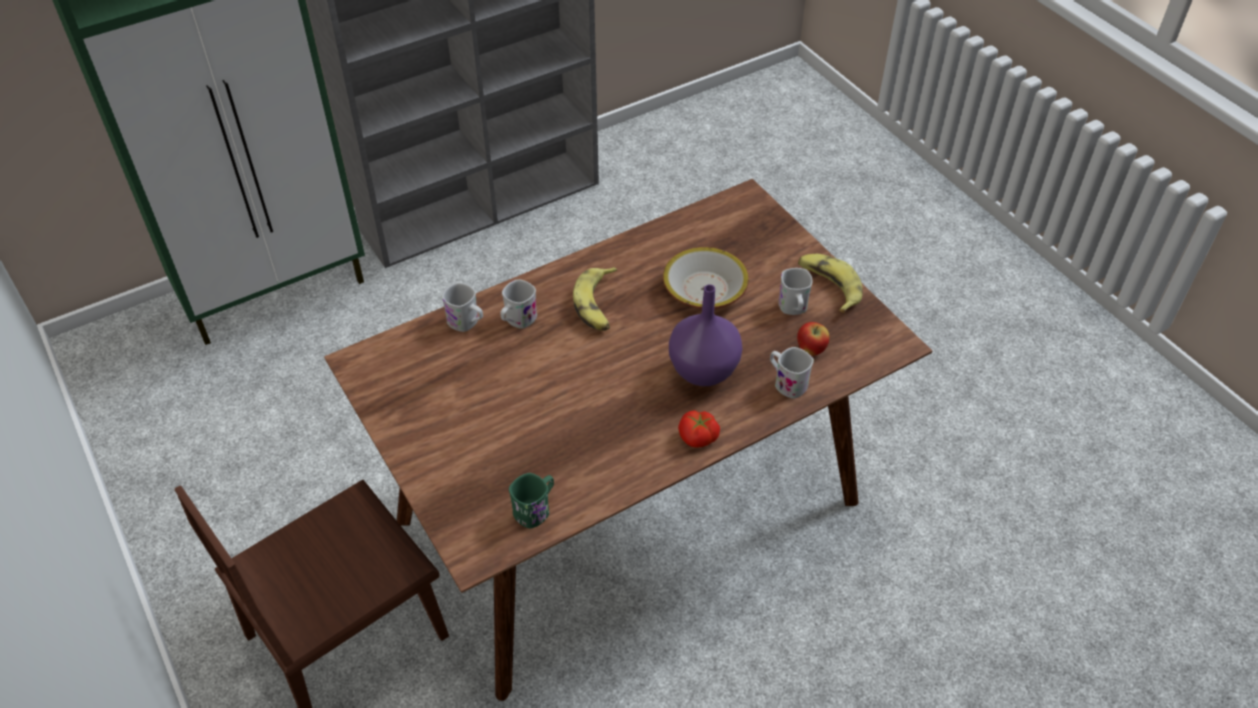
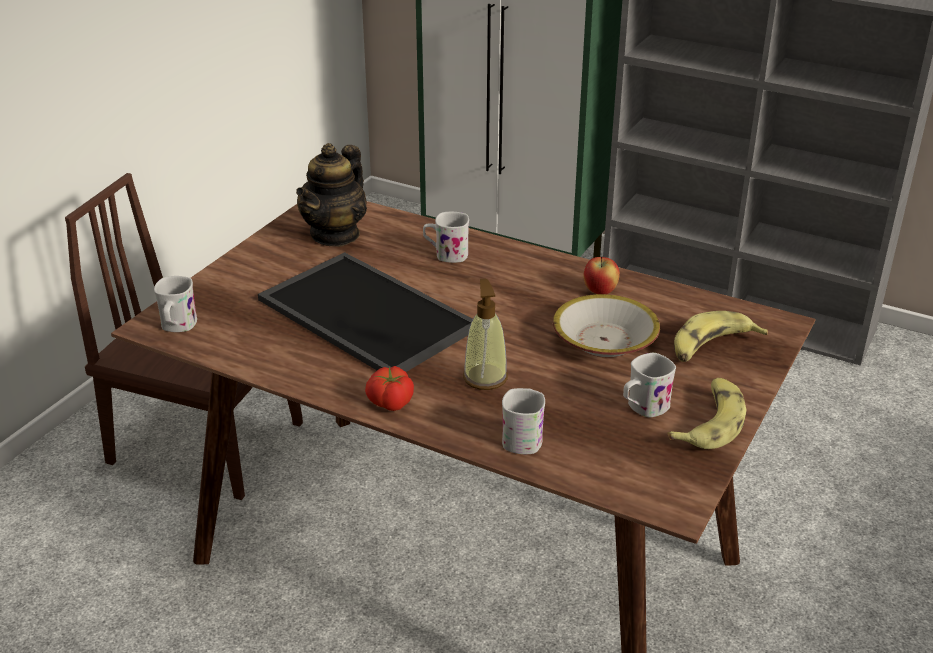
camera: 60 degrees right, 15 degrees down
white mug [442,283,483,332] -> white mug moved to [154,276,197,332]
green mug [509,473,554,528] -> none
banana [573,267,617,331] -> banana moved to [674,311,768,362]
purple vase [669,284,743,386] -> soap dispenser [463,279,508,390]
apple [797,322,829,356] -> apple moved to [584,257,620,294]
none -> tray [258,252,473,372]
none -> teapot [296,143,367,247]

